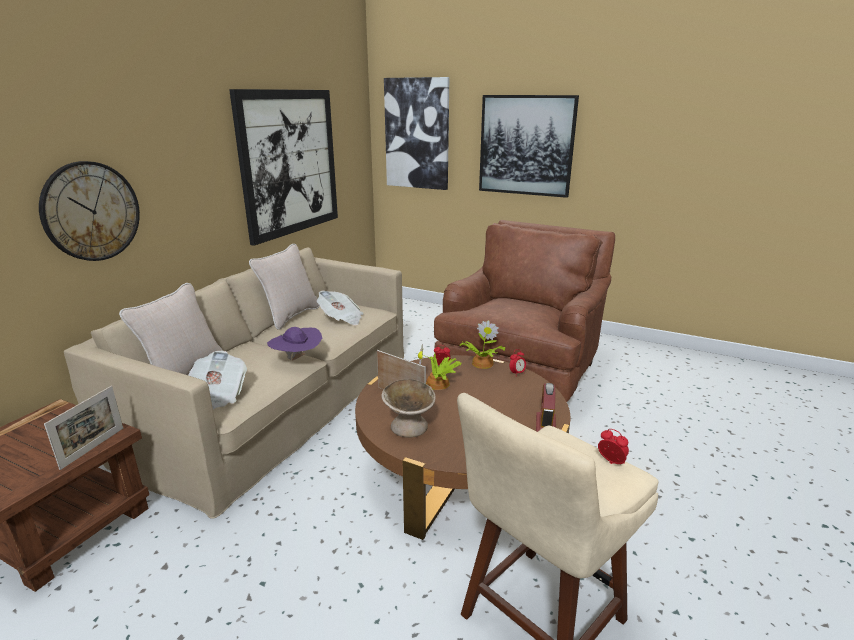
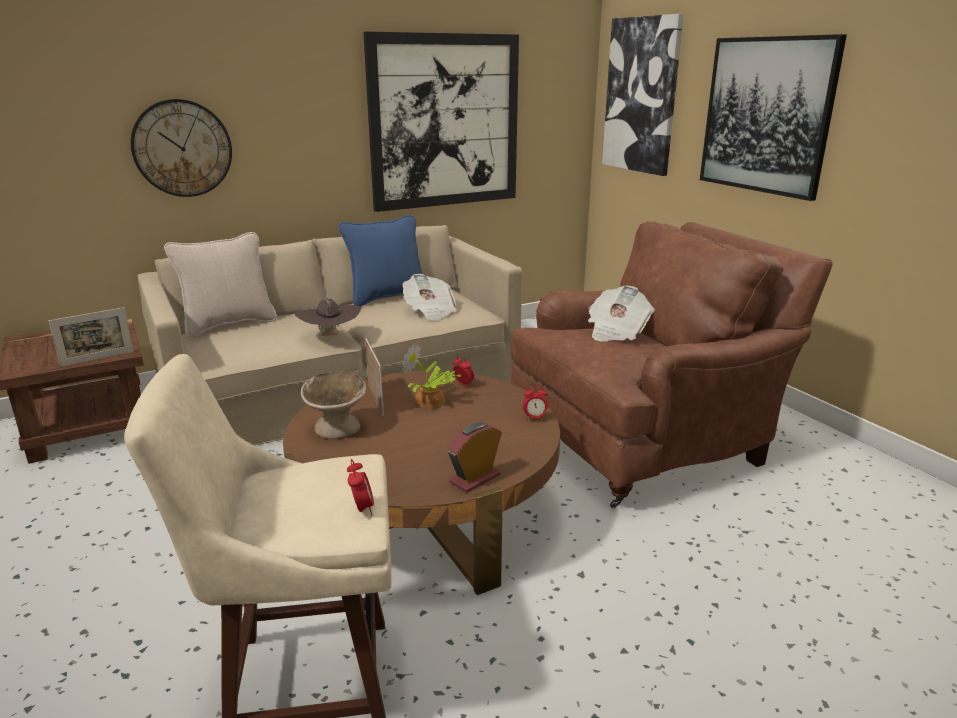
camera: 35 degrees right, 0 degrees up
newspaper [188,351,247,409] -> newspaper moved to [588,285,655,341]
beige pillow [249,244,320,330] -> blue pillow [339,215,422,307]
purple hat [267,327,322,361] -> brown hat [295,299,361,336]
potted plant [459,320,505,369] -> none

